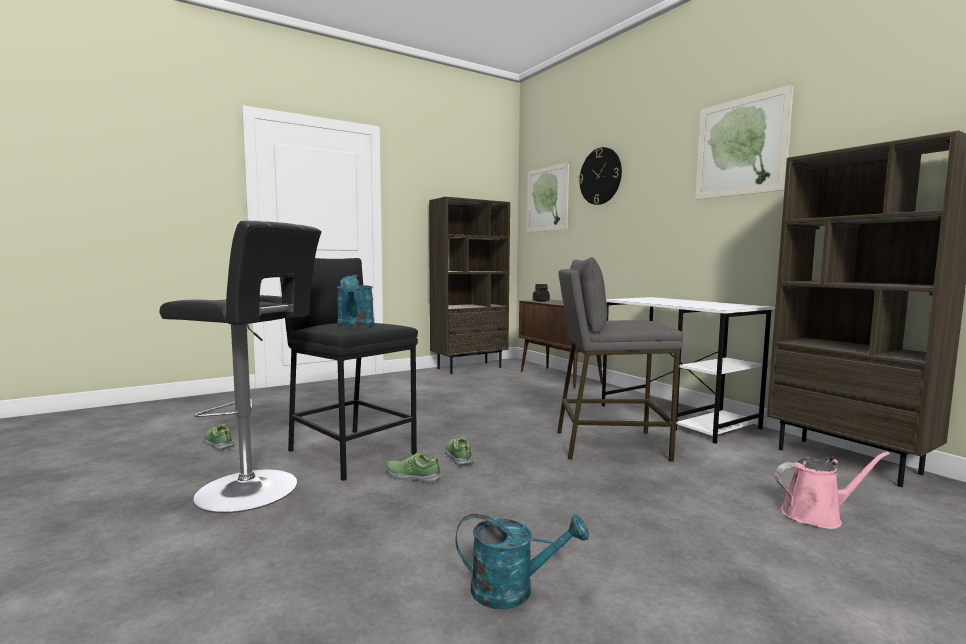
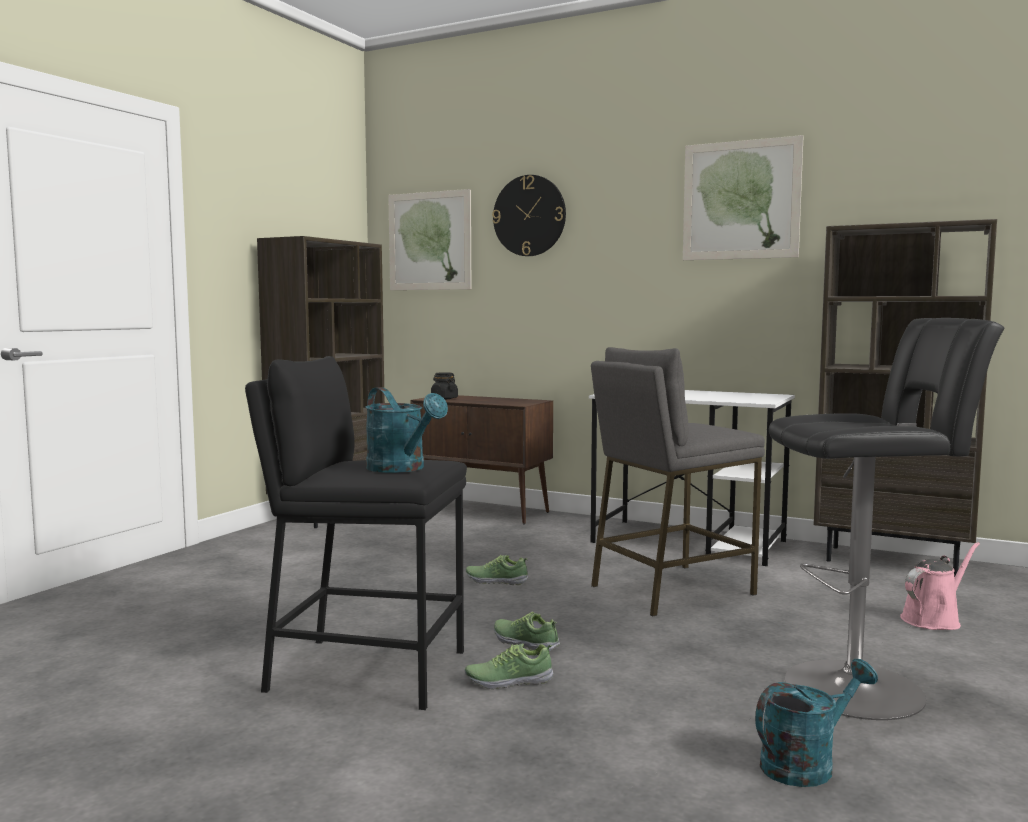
camera: 30 degrees left, 0 degrees up
black stool [159,221,321,513] -> black stool moved to [769,318,1004,720]
shoe [203,424,235,451] -> shoe moved to [466,555,529,585]

